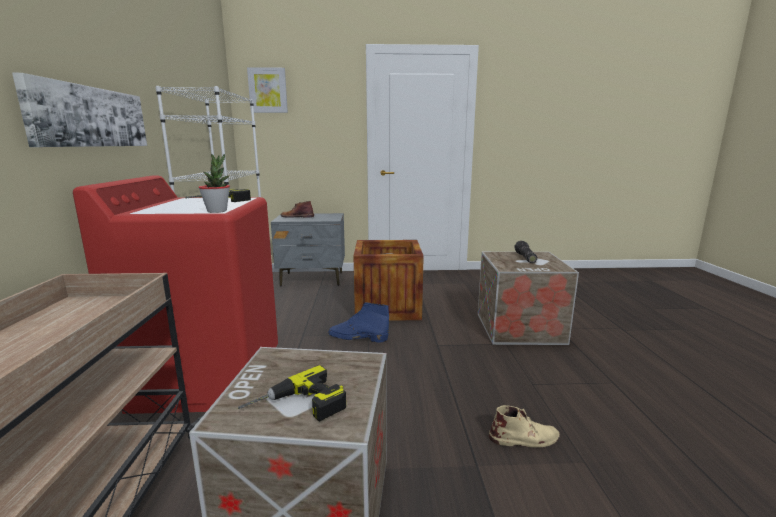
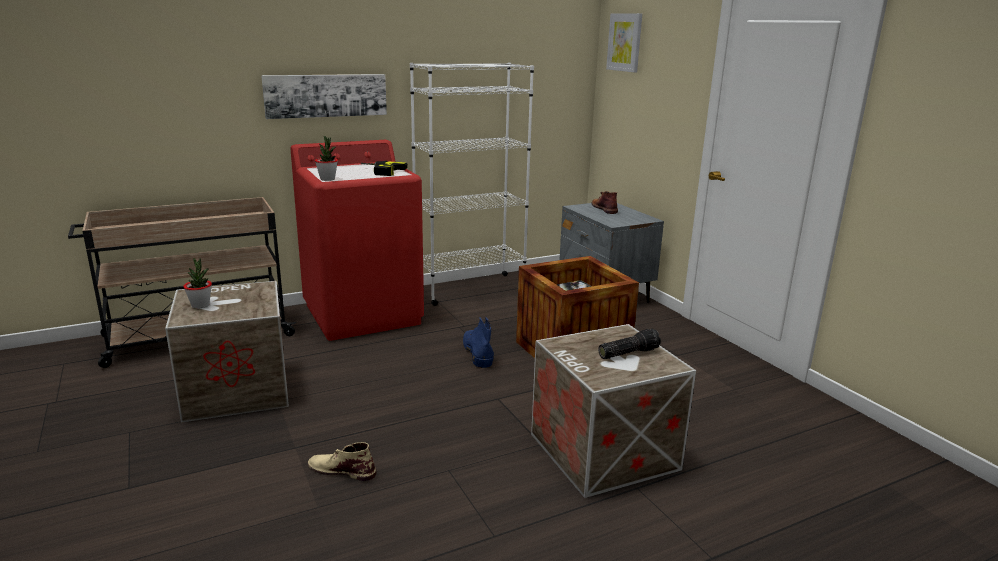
camera: 65 degrees right, 5 degrees up
power drill [238,365,346,421] -> potted plant [183,258,212,308]
beige boot [489,405,560,448] -> beige boot turned 135 degrees clockwise [308,442,376,481]

